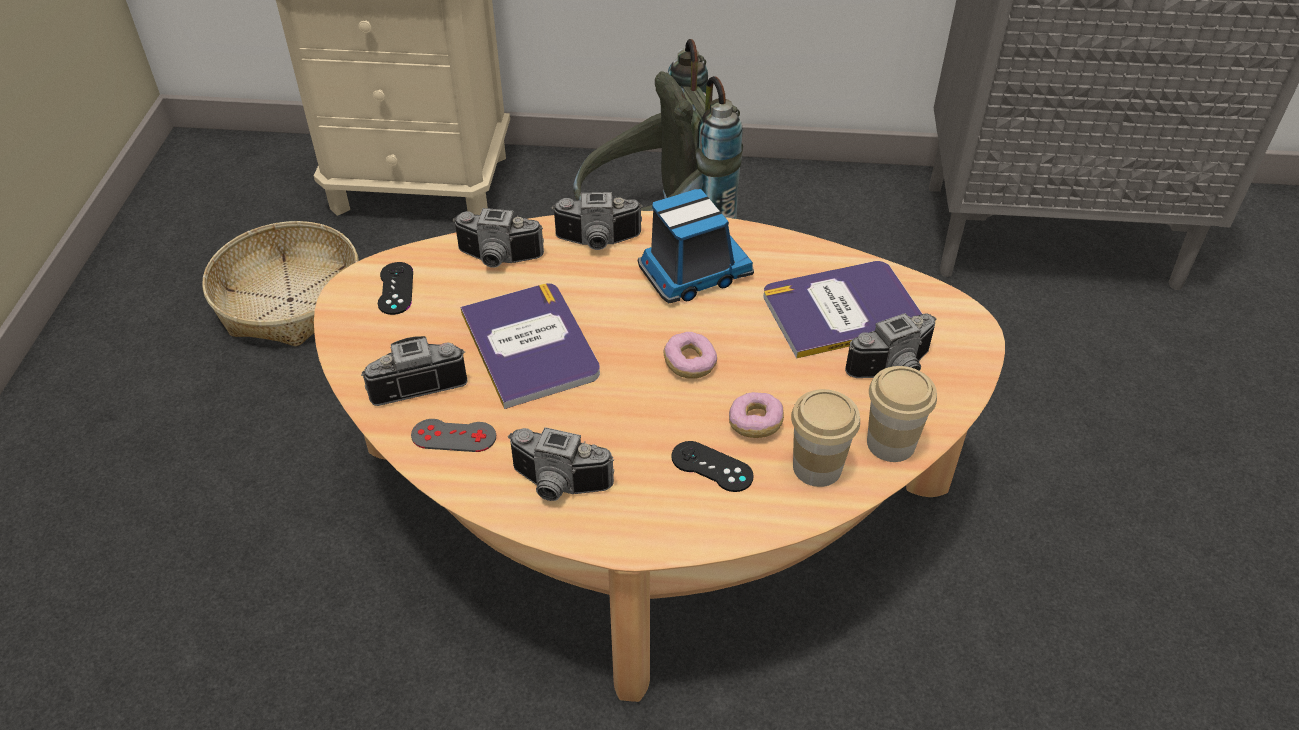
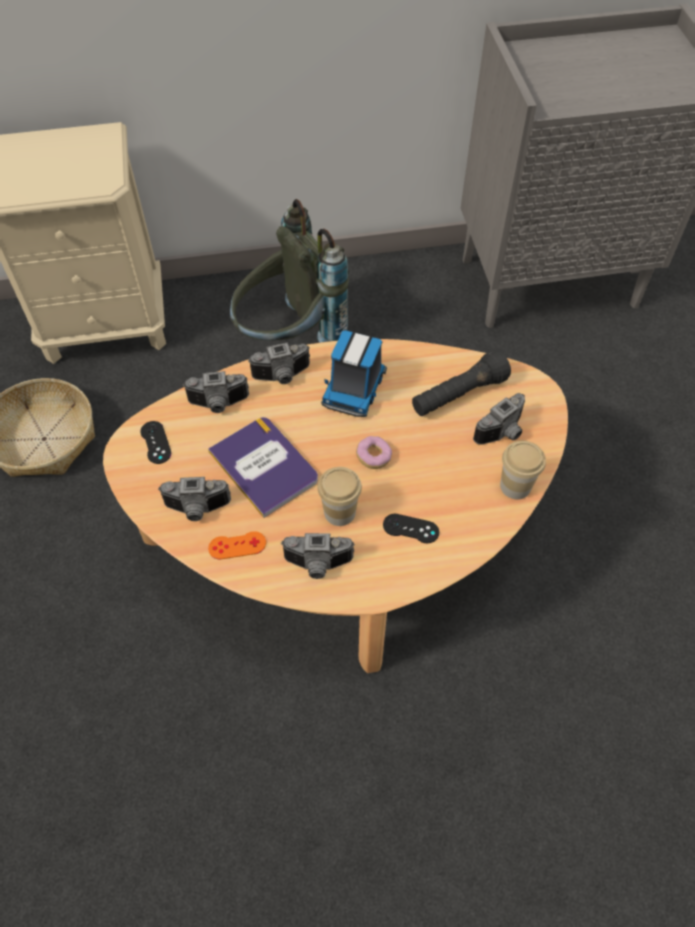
camera: 15 degrees left, 10 degrees up
camera [361,336,468,406] -> camera turned 150 degrees counterclockwise [158,477,231,521]
grey game controller [411,419,496,452] -> orange game controller [208,531,266,559]
toy truck [638,189,754,304] -> toy truck turned 150 degrees clockwise [321,330,387,417]
donut [729,392,784,438] -> none
book [763,261,922,359] -> black flashlight [412,350,511,416]
cup [791,389,860,487] -> cup moved to [317,467,362,526]

